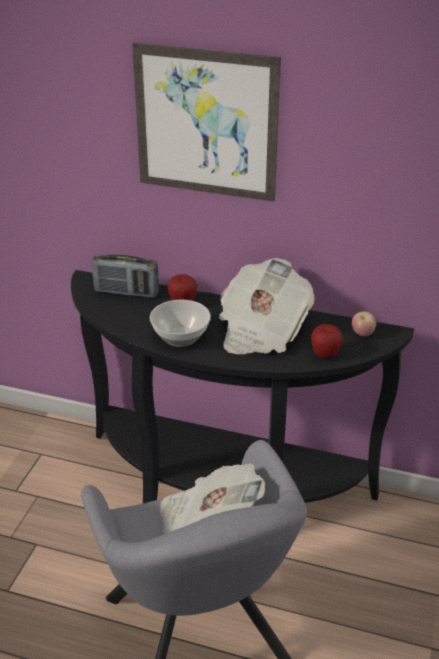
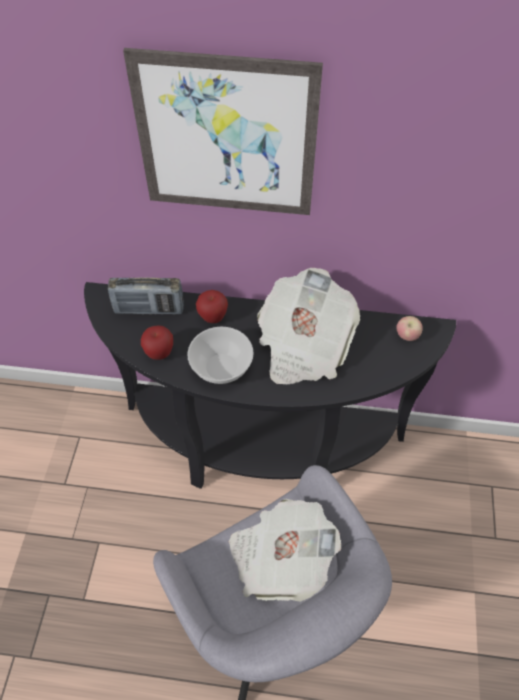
camera: 10 degrees left, 20 degrees up
apple [311,324,343,358] -> apple moved to [141,325,173,360]

